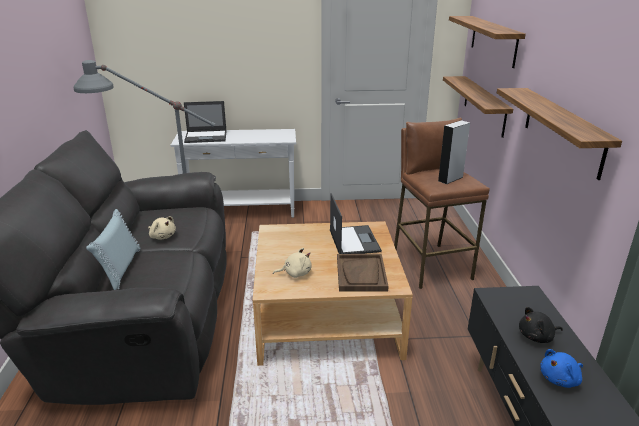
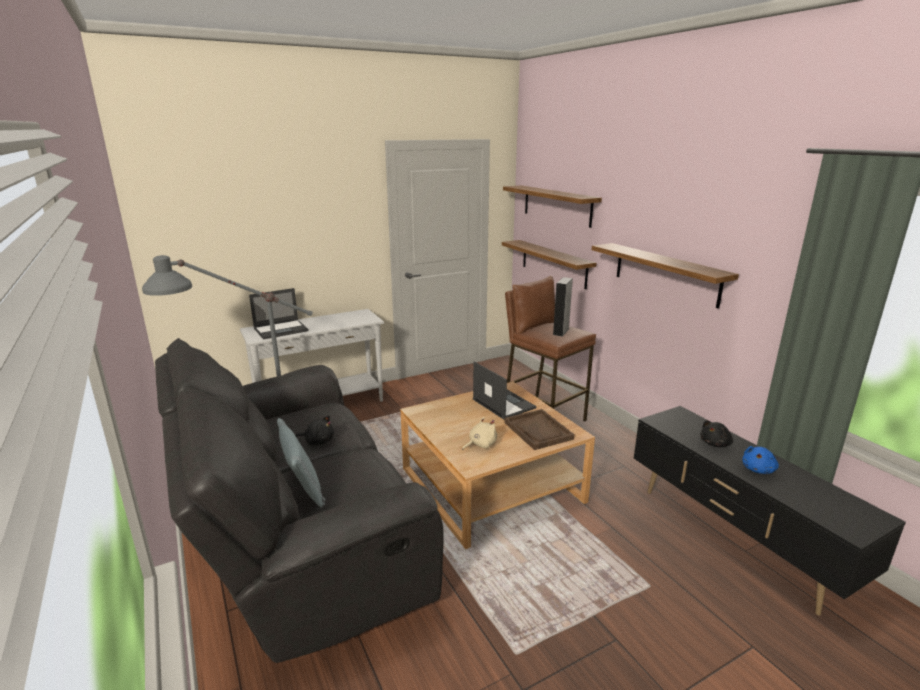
camera: 25 degrees left, 5 degrees down
beige plush toy [148,216,176,240] -> black plush toy [296,415,334,445]

